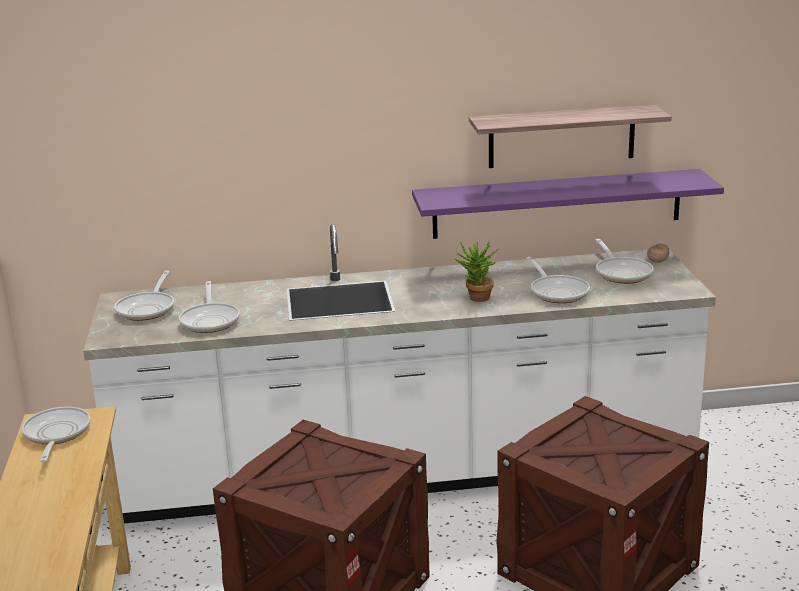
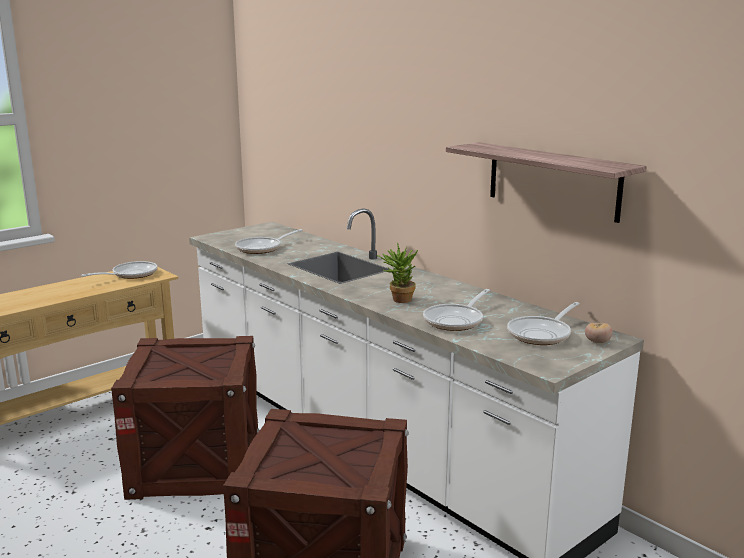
camera: 55 degrees right, 5 degrees down
frying pan [114,270,174,321] -> none
purple shelf [412,169,724,239] -> none

